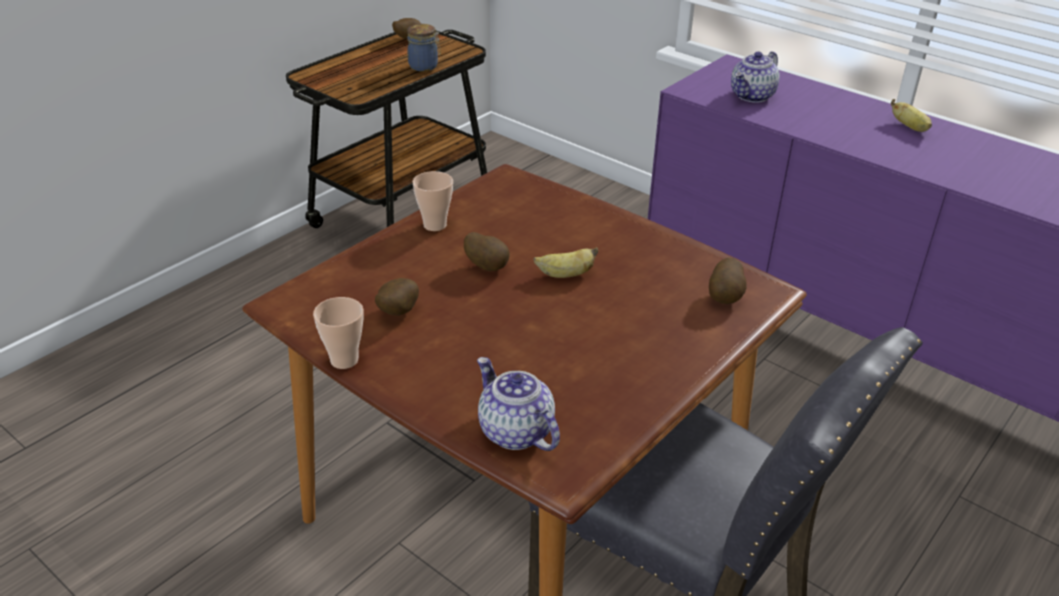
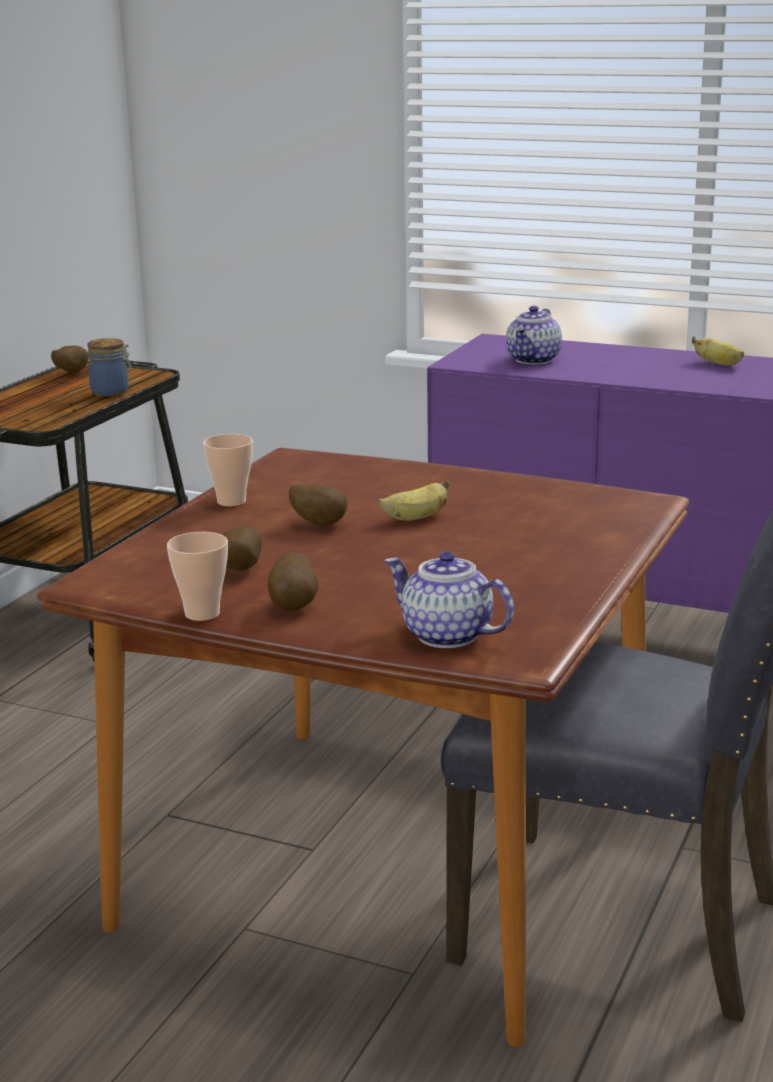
camera: 15 degrees left, 15 degrees down
potato [709,258,747,304] -> potato moved to [268,552,319,610]

